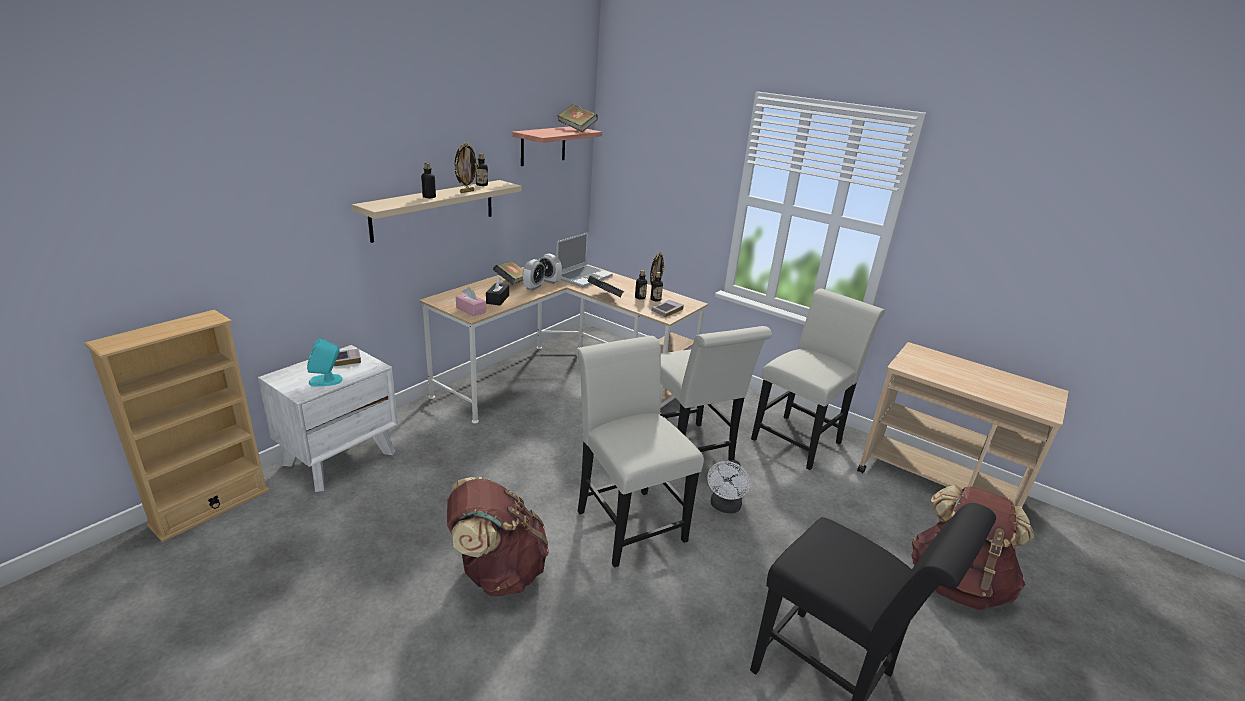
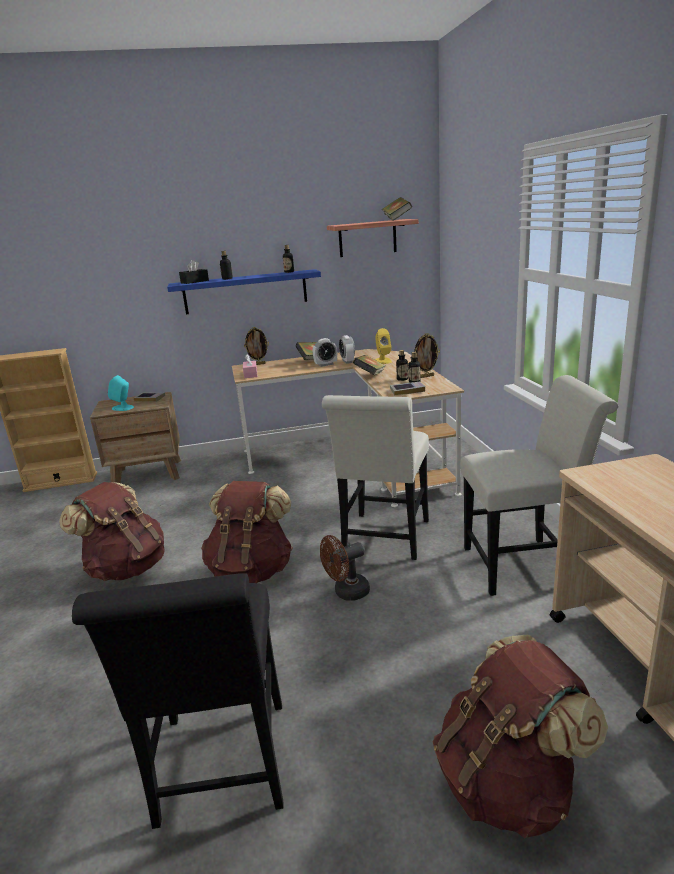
camera: 45 degrees right, 5 degrees down
white nightstand [258,345,398,492] -> brown nightstand [90,392,181,483]
beige shelf [352,180,522,243] -> blue shelf [167,269,321,314]
picture frame [454,142,479,193] -> picture frame moved to [244,327,269,365]
black tissue box [486,278,509,306] -> black tissue box moved to [179,260,209,284]
laptop [556,233,613,287] -> yellow speaker [375,328,392,364]
white chair [576,336,704,568] -> brown backpack [201,481,293,583]
white fan [707,460,750,514] -> brown fan [320,535,370,601]

